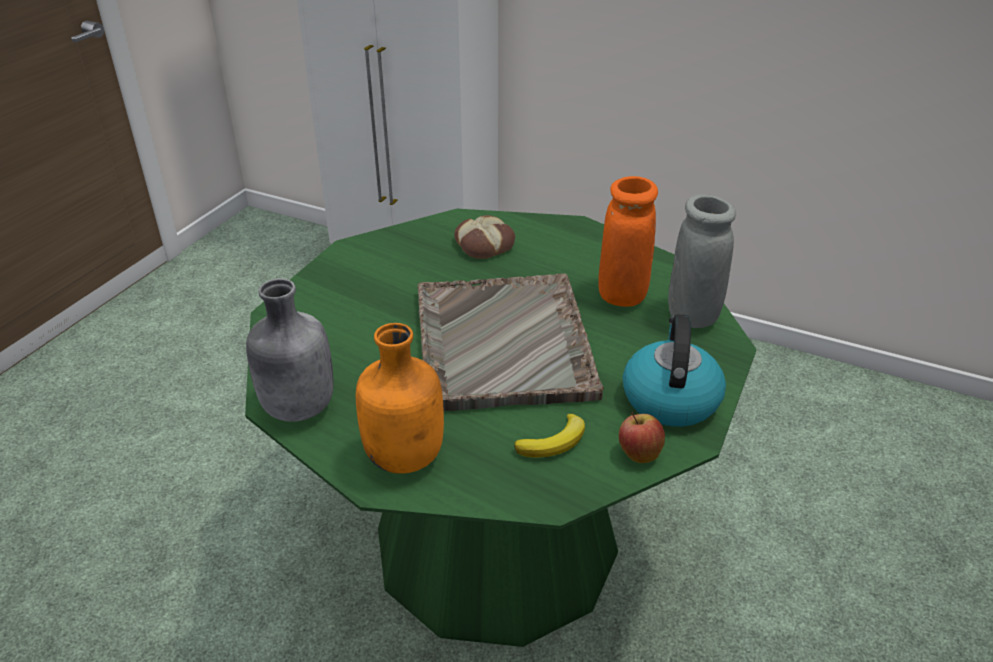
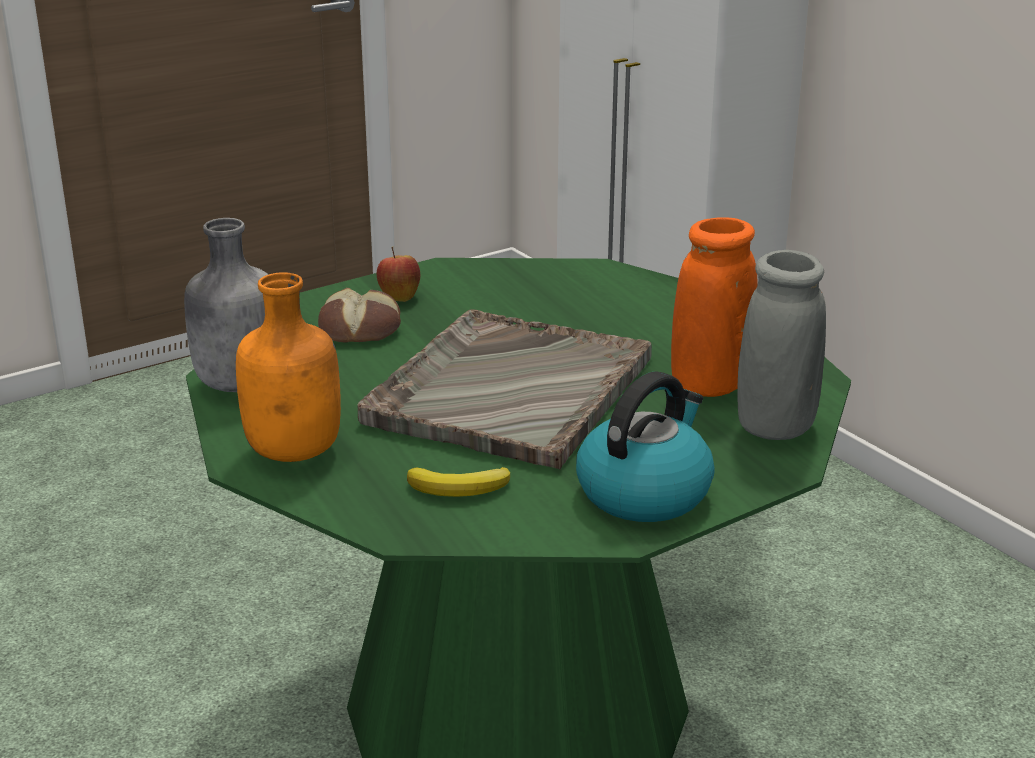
camera: 30 degrees right, 10 degrees down
bread [454,215,515,259] -> bread moved to [318,288,401,343]
apple [619,411,665,463] -> apple moved to [377,247,420,302]

